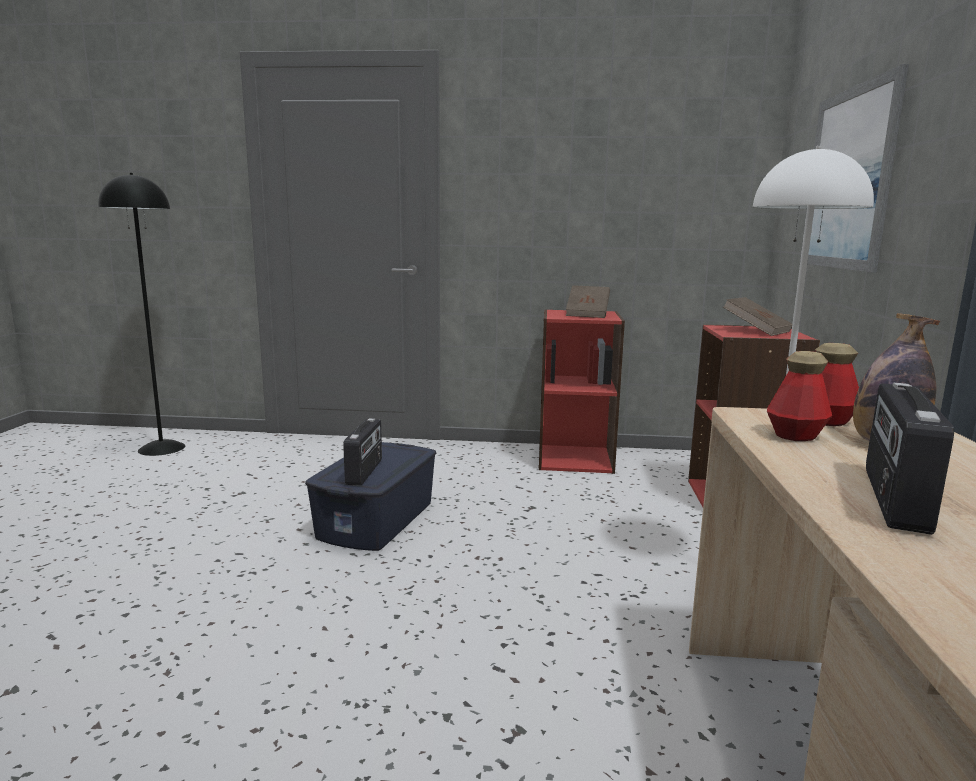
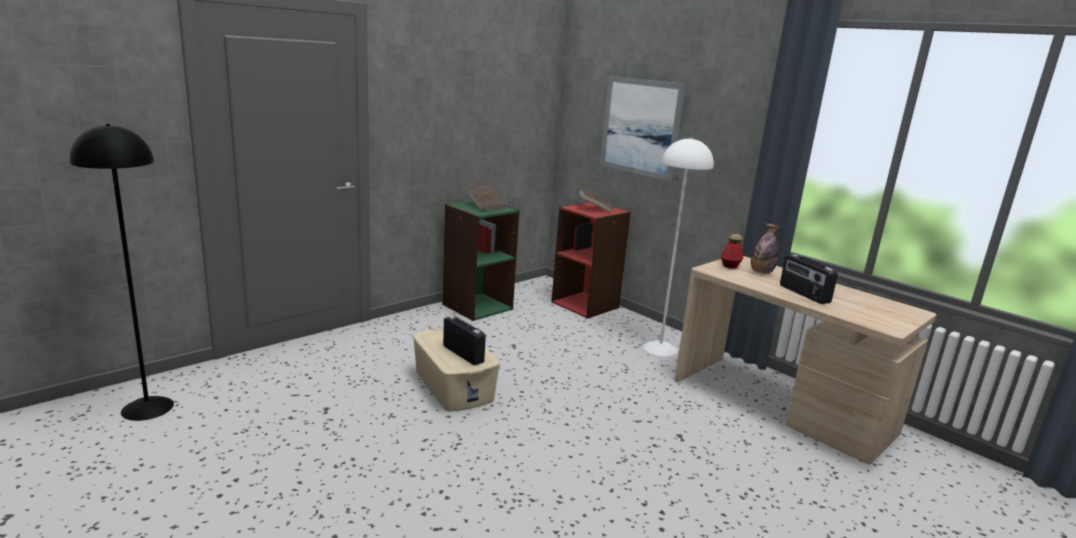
camera: 50 degrees left, 5 degrees up
blue storage box [305,442,436,551] -> beige storage box [413,328,501,412]
red bookcase [538,309,625,474] -> green bookcase [442,201,519,321]
bottle [767,351,832,441] -> none

